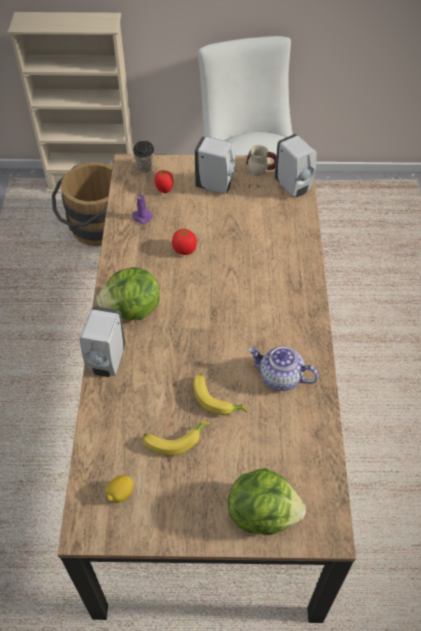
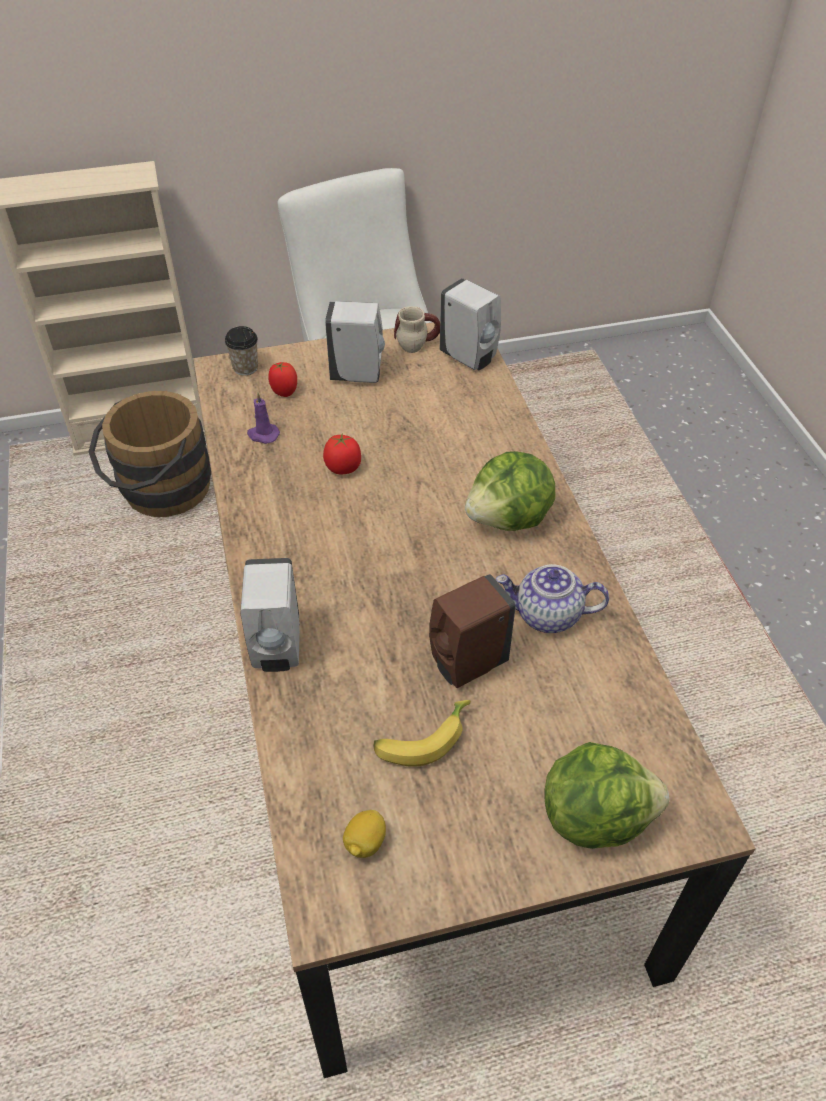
camera: 15 degrees left, 5 degrees down
lettuce [97,267,160,320] -> lettuce moved to [465,451,556,531]
banana [193,374,247,415] -> brown soap dispenser [429,574,516,688]

